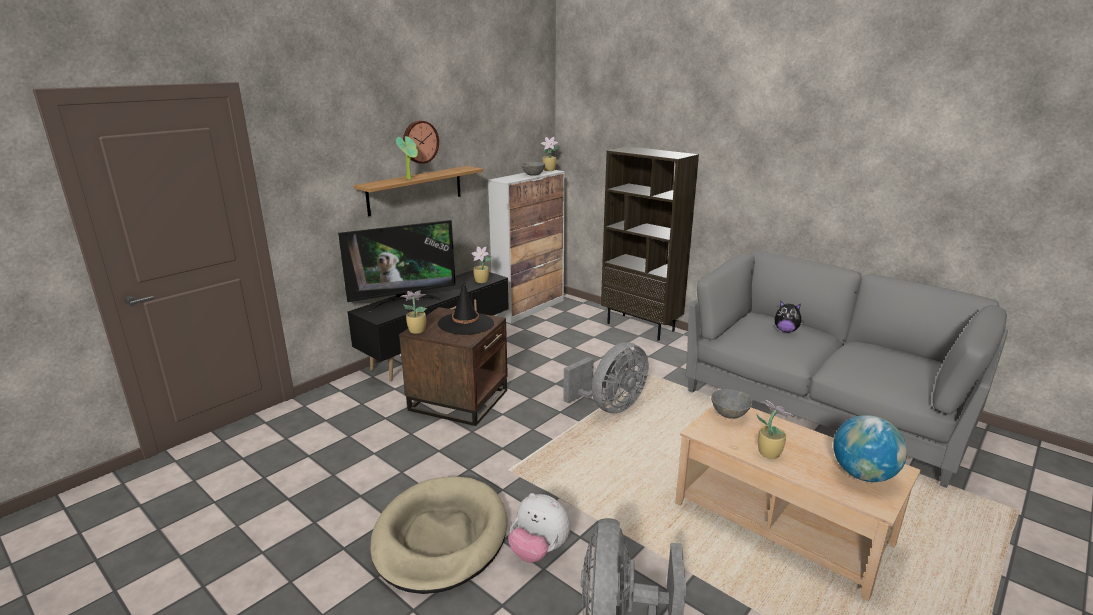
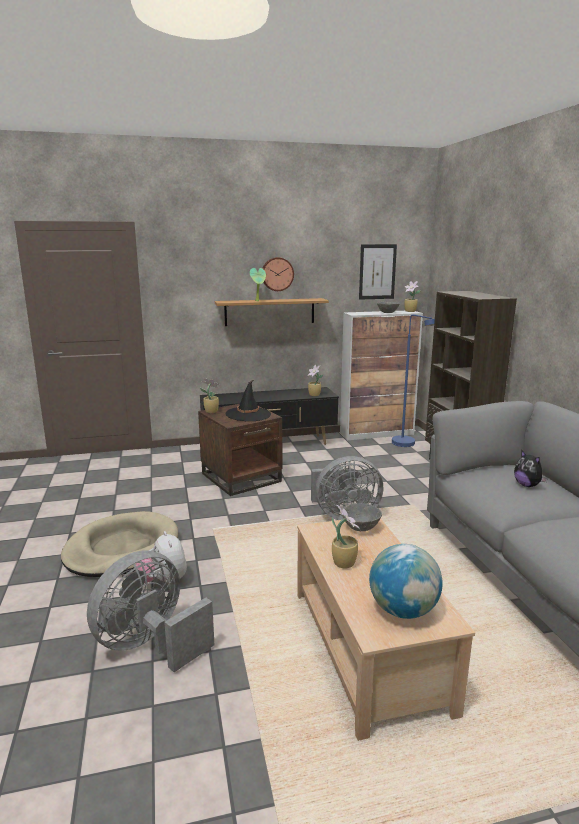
camera: 35 degrees right, 5 degrees down
television [338,220,455,312] -> none
none -> picture [359,244,397,300]
none -> blue floor lamp [392,315,435,447]

